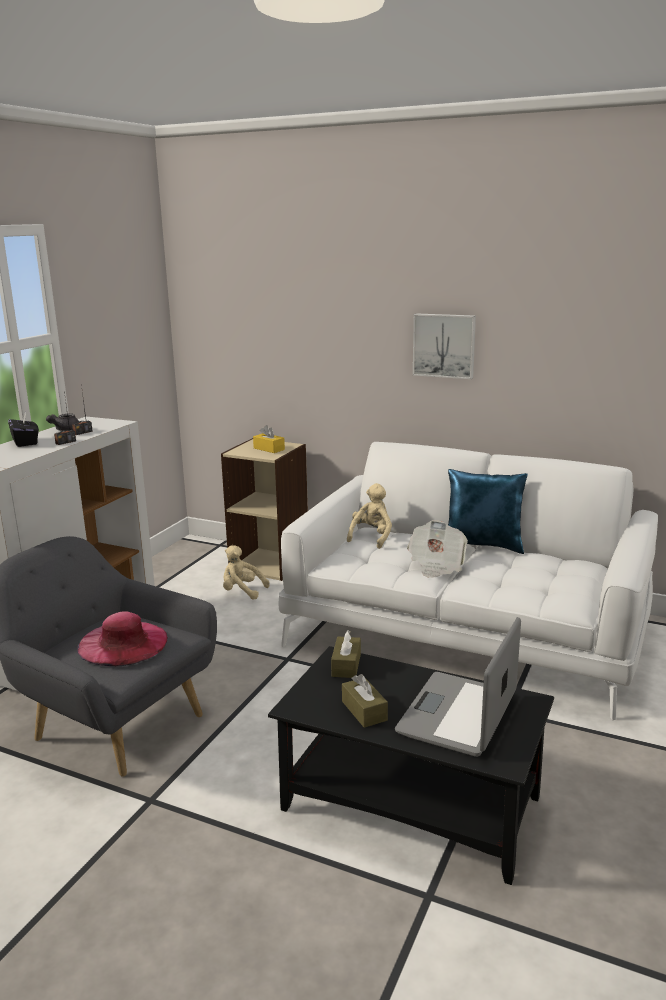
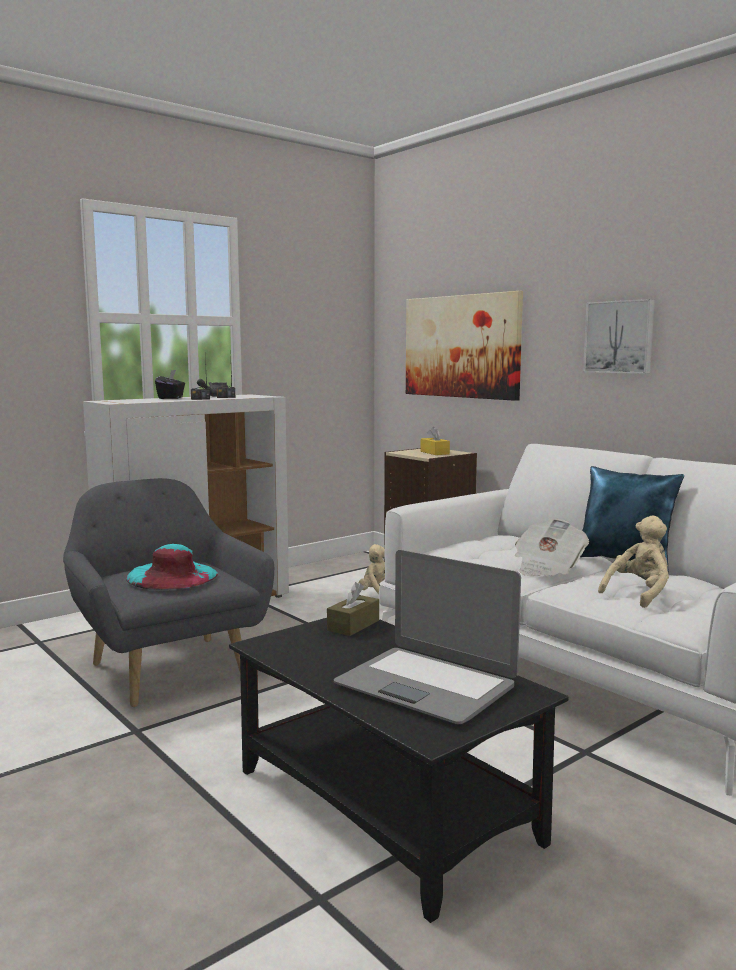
camera: 25 degrees right, 10 degrees down
pink hat [77,611,168,666] -> turquoise hat [126,544,218,590]
brown tissue box [342,674,388,728] -> none
beige plush toy [347,483,392,549] -> beige plush toy moved to [598,516,669,608]
laptop [395,617,521,757] -> laptop turned 105 degrees counterclockwise [334,550,521,724]
none -> picture [406,291,523,401]

